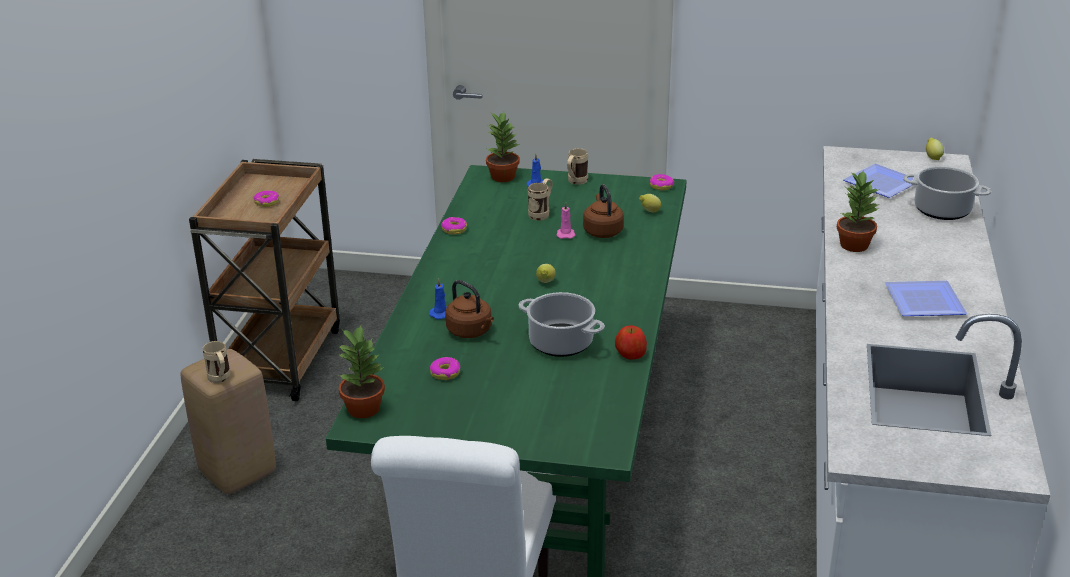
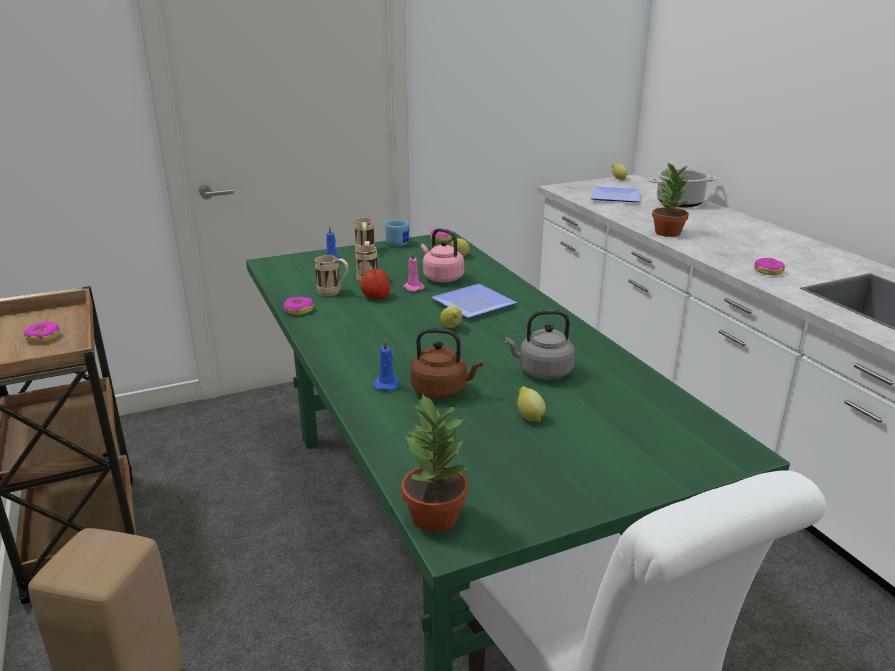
camera: 35 degrees left, 5 degrees down
beige mug [203,341,231,383] -> beige mug moved to [315,255,349,296]
donut [430,357,460,380] -> donut moved to [754,258,785,275]
potted plant [486,112,519,182] -> none
cooking pot [519,292,605,357] -> grey kettle [505,310,575,380]
brown kettle [583,184,624,238] -> pink kettle [421,228,464,282]
apple [615,325,647,360] -> apple moved to [360,269,390,299]
plate [885,281,967,316] -> plate moved to [431,284,517,318]
none -> blue mug [385,220,409,246]
none -> lemon [517,386,546,422]

